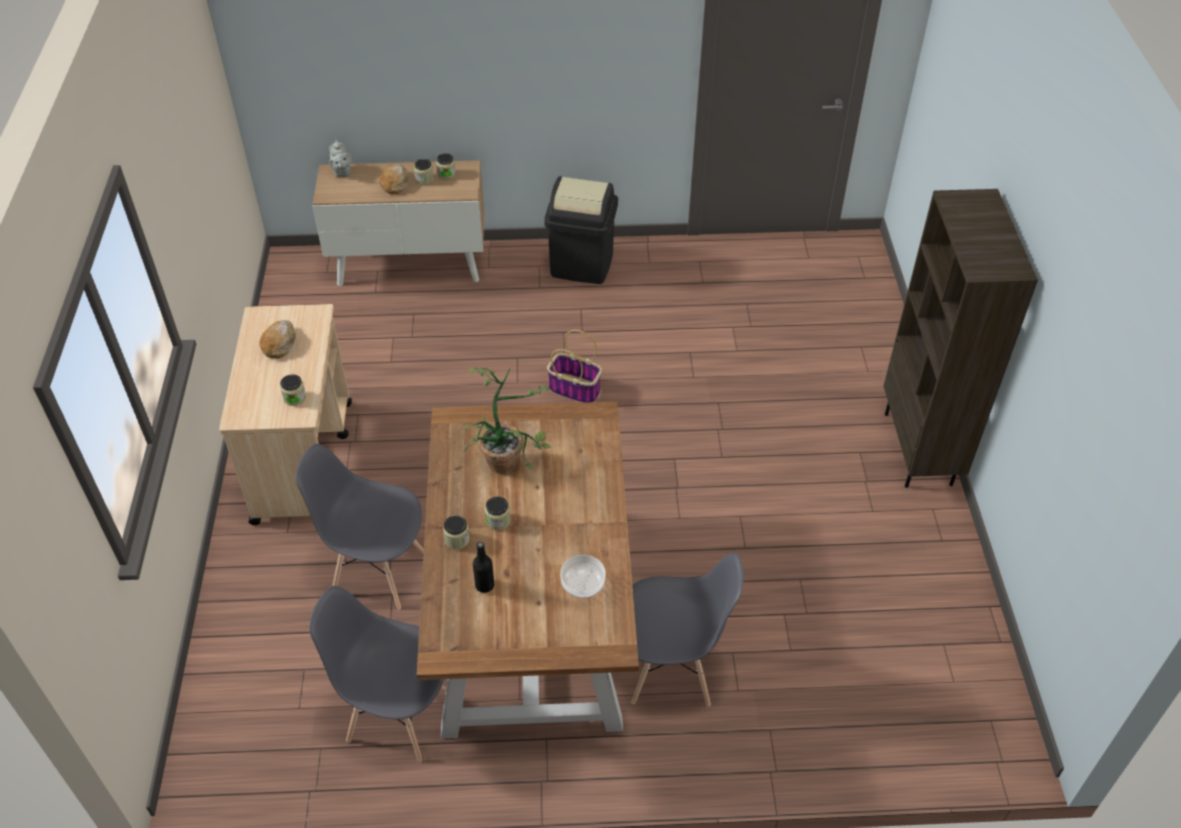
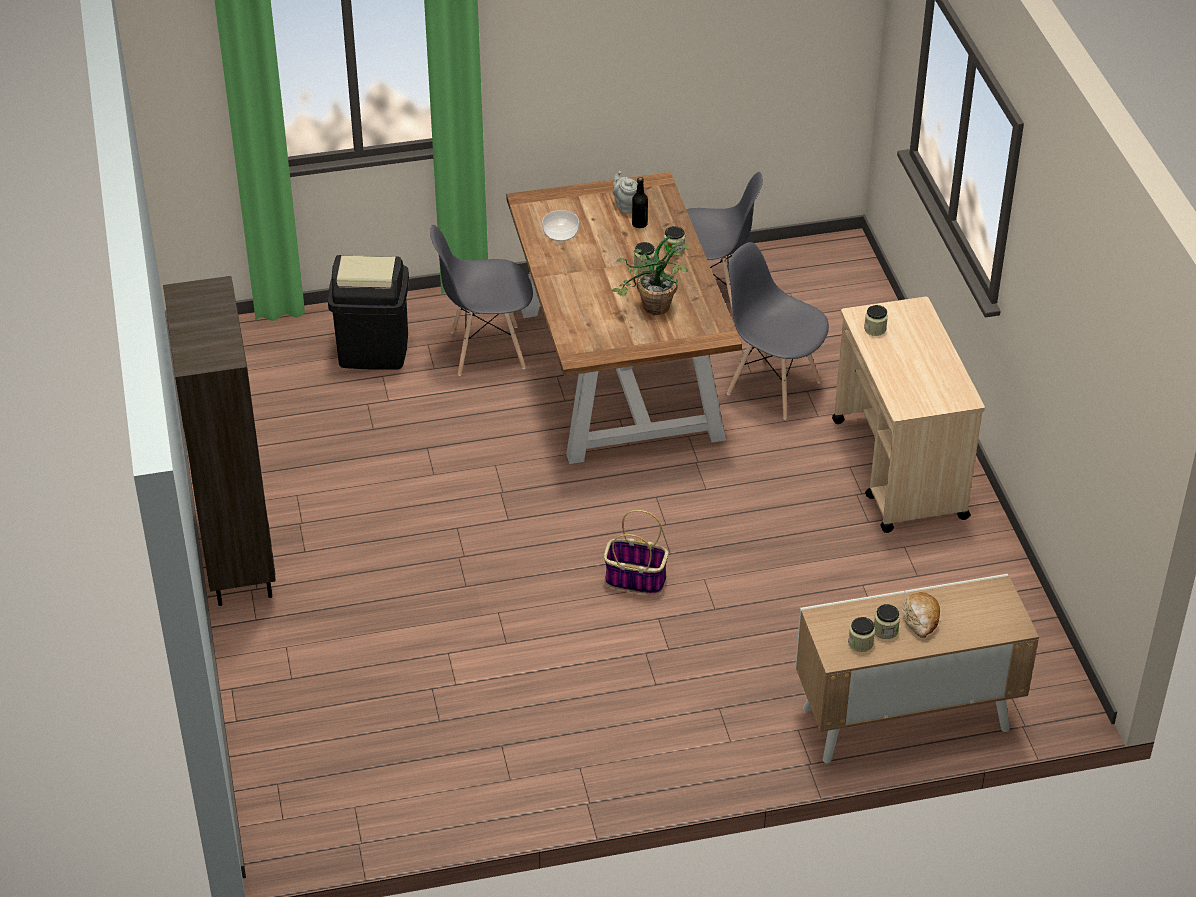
camera: 170 degrees right, 5 degrees down
bread [259,320,296,359] -> none
grey chair [296,444,424,609] -> grey chair turned 150 degrees counterclockwise [727,242,829,420]
grey teapot [329,140,352,177] -> grey teapot moved to [613,171,637,214]
black trash can [544,176,618,284] -> black trash can moved to [328,255,409,370]

